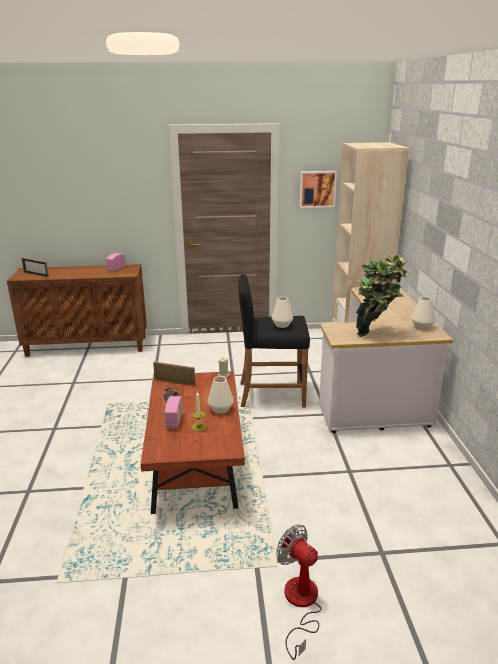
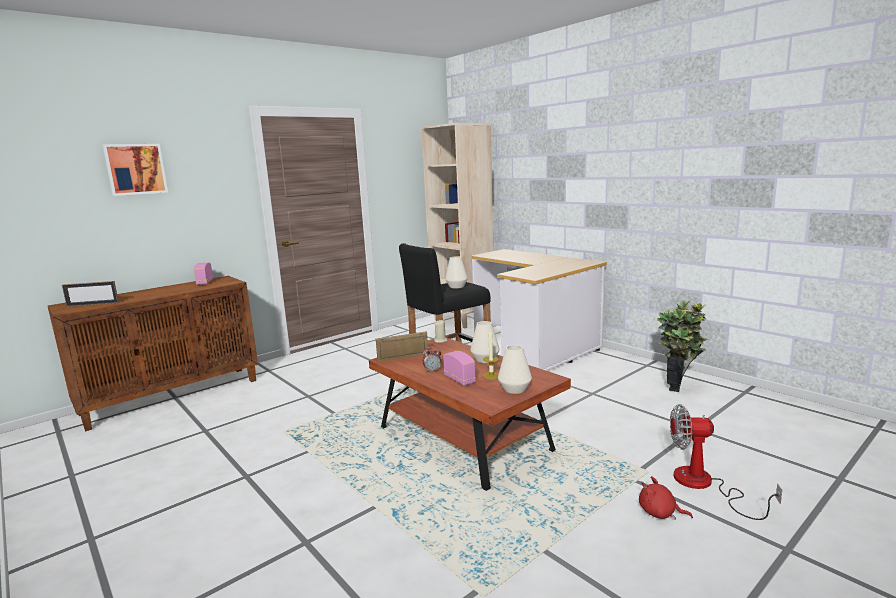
camera: 35 degrees left, 10 degrees down
picture [299,171,337,208] -> picture moved to [103,144,168,196]
potted plant [356,255,409,337] -> potted plant moved to [657,300,708,392]
white vase [411,297,435,330] -> white vase moved to [498,345,532,394]
none -> red plush toy [639,476,693,520]

